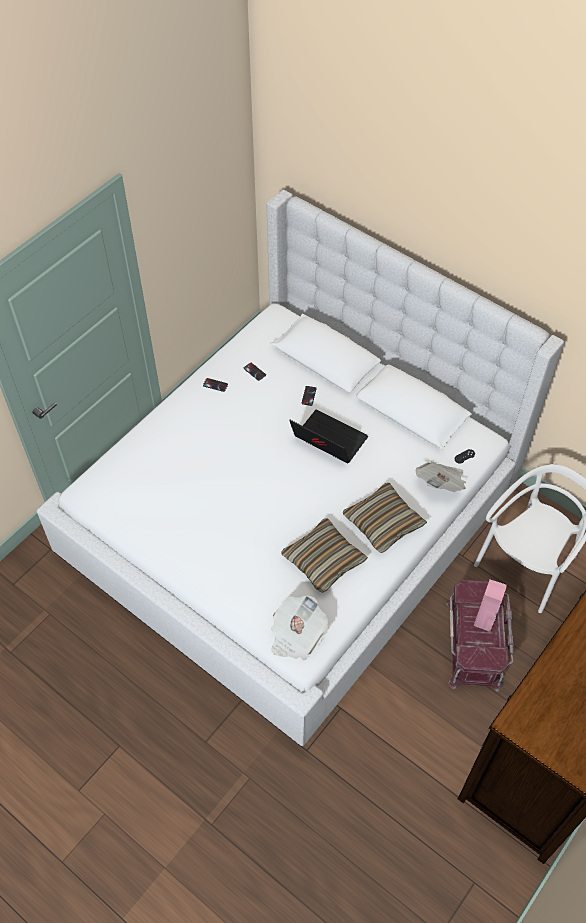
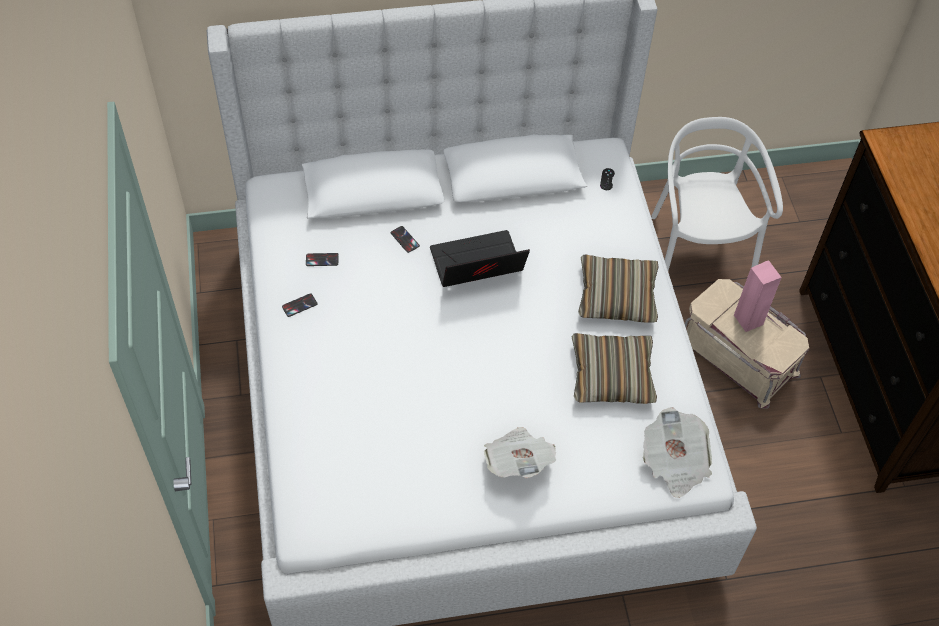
camera: 50 degrees left, 0 degrees up
newspaper [415,461,466,492] -> newspaper moved to [484,427,556,478]
red storage box [446,580,514,692] -> beige storage box [685,279,809,409]

